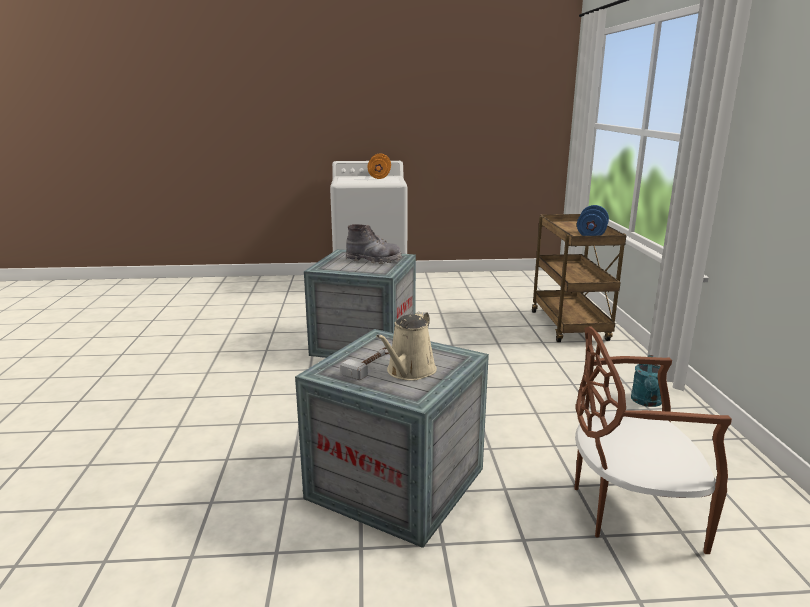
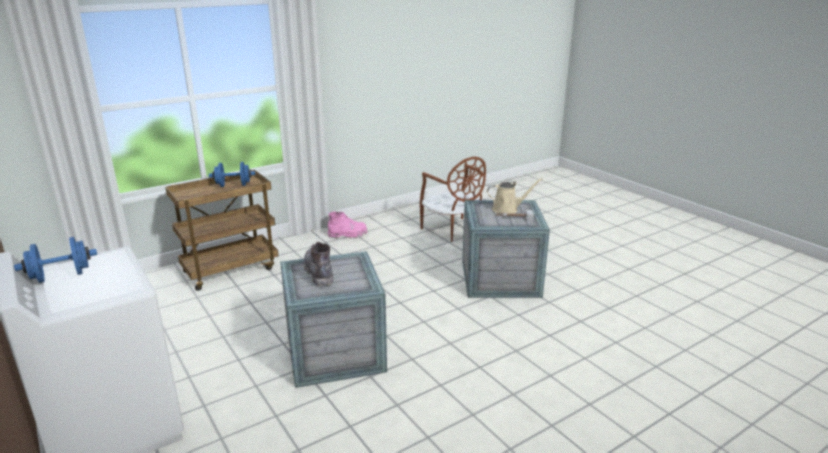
camera: 120 degrees left, 5 degrees up
orange dumbbell [368,154,391,179] -> blue dumbbell [14,237,97,283]
turquoise watering can [631,355,662,407] -> pink boot [328,212,367,238]

